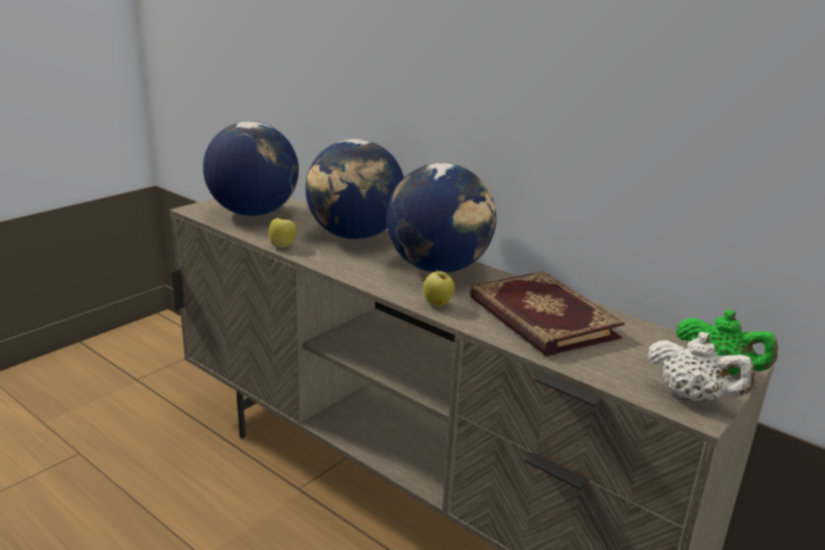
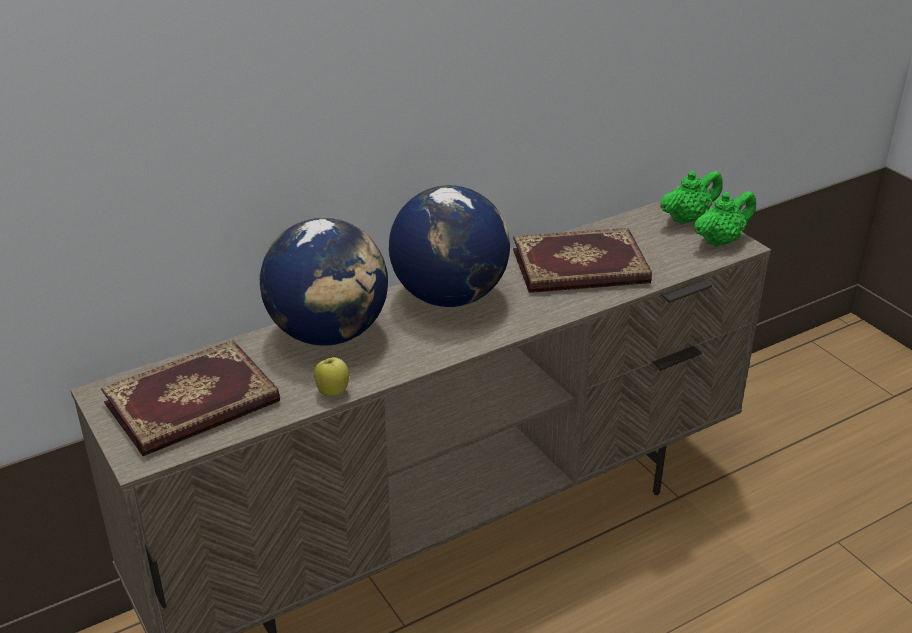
camera: 70 degrees left, 10 degrees up
globe [203,121,299,216] -> book [101,340,280,456]
apple [423,270,455,307] -> none
white teapot [647,332,755,402] -> green teapot [694,191,756,247]

